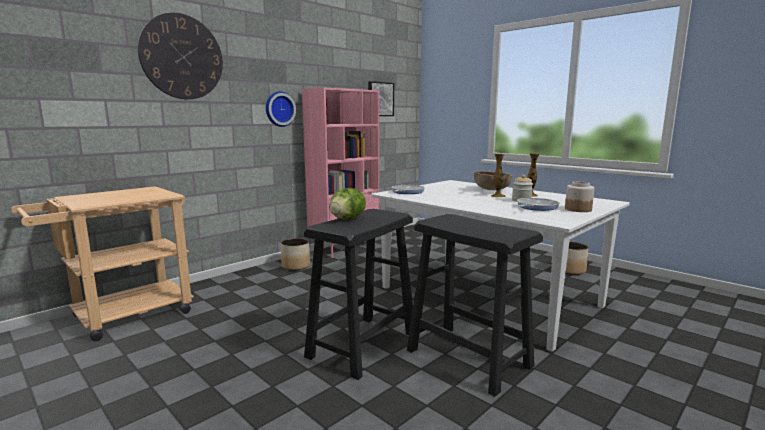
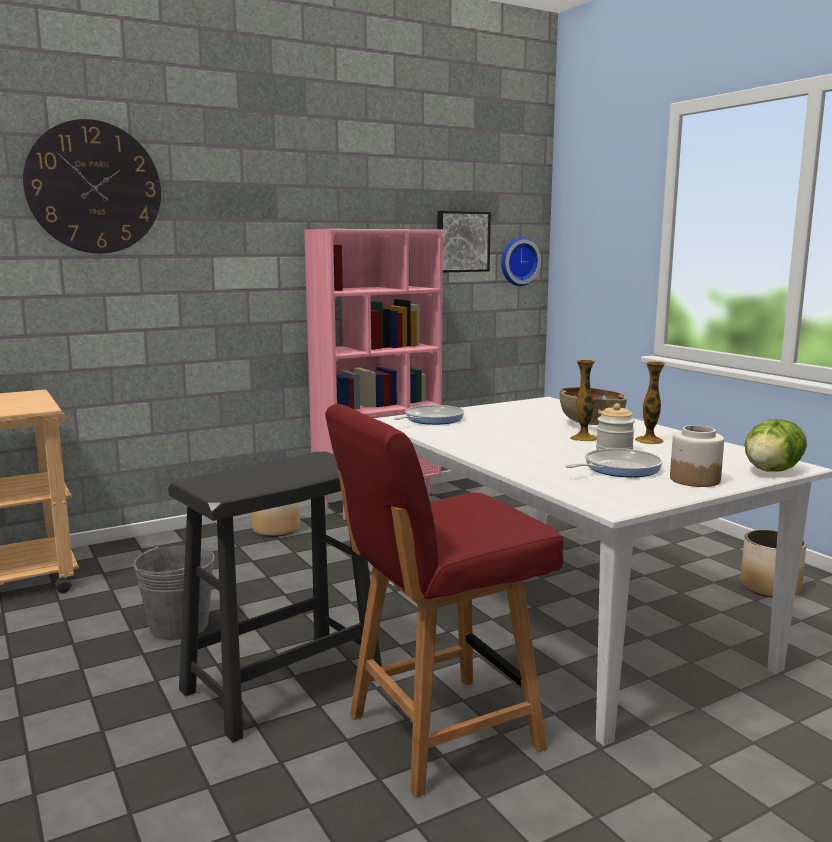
camera: 15 degrees right, 0 degrees up
wall clock [266,91,296,127] -> wall clock moved to [501,237,541,286]
lettuce [329,188,366,219] -> lettuce moved to [745,419,807,472]
black stool [407,214,543,397] -> red chair [325,404,563,798]
none -> grey bucket [133,545,215,640]

